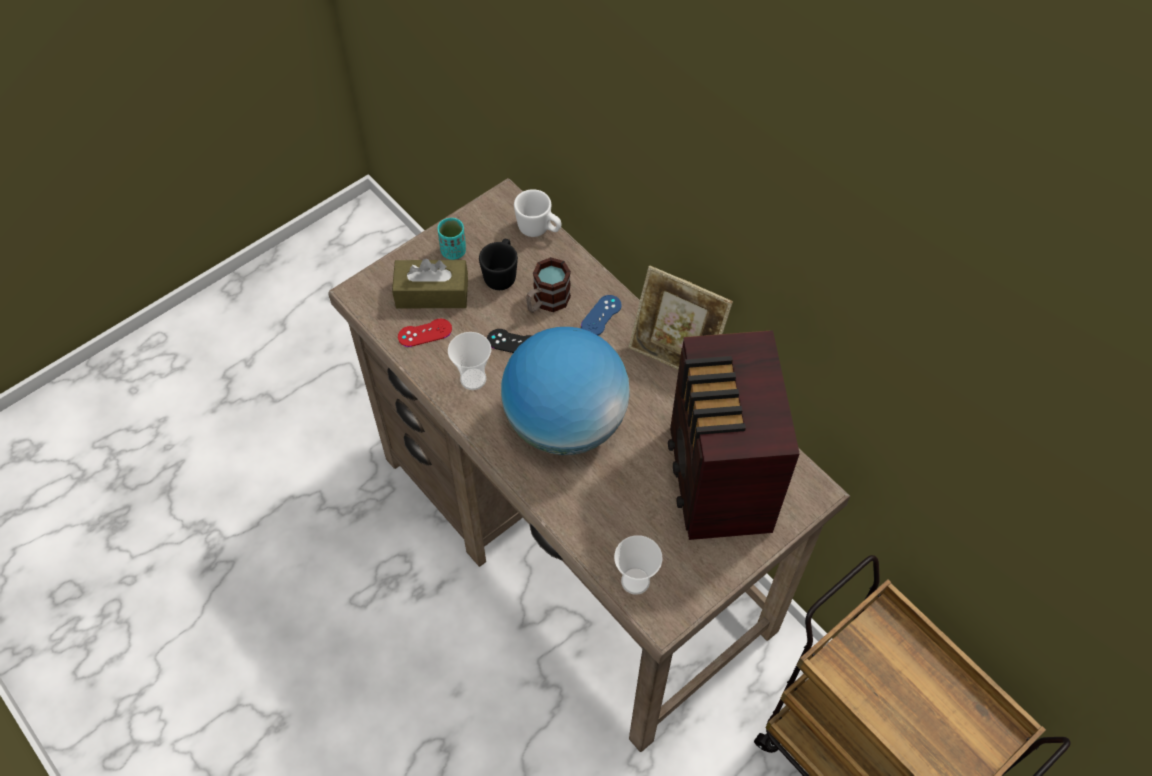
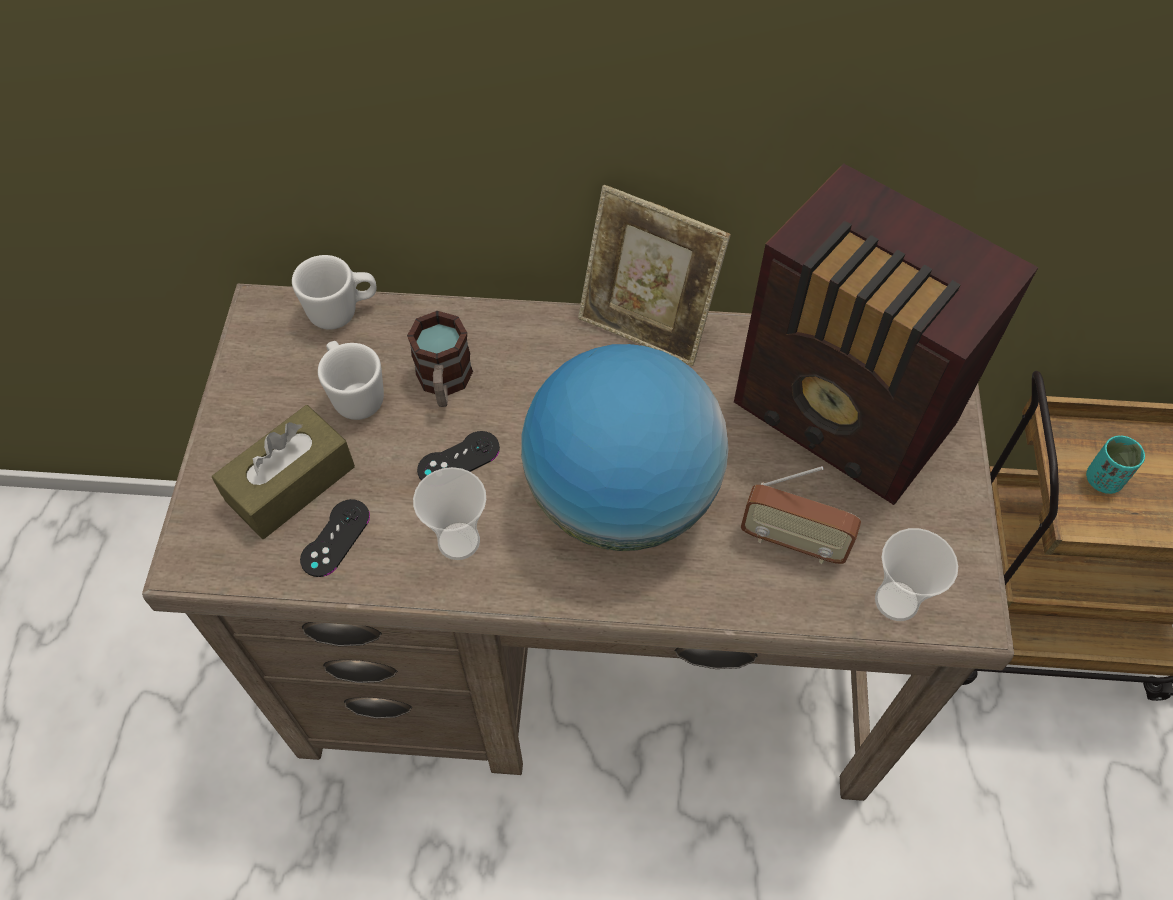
camera: 45 degrees left, 0 degrees up
red game controller [398,319,452,347] -> black game controller [300,499,370,577]
turquoise cup [438,218,466,260] -> turquoise cup moved to [1086,436,1145,494]
black mug [479,239,518,290] -> white mug [318,341,384,420]
blue game controller [581,295,622,335] -> none
picture frame [628,266,733,370] -> picture frame turned 45 degrees clockwise [578,185,731,366]
none -> radio [741,466,861,564]

